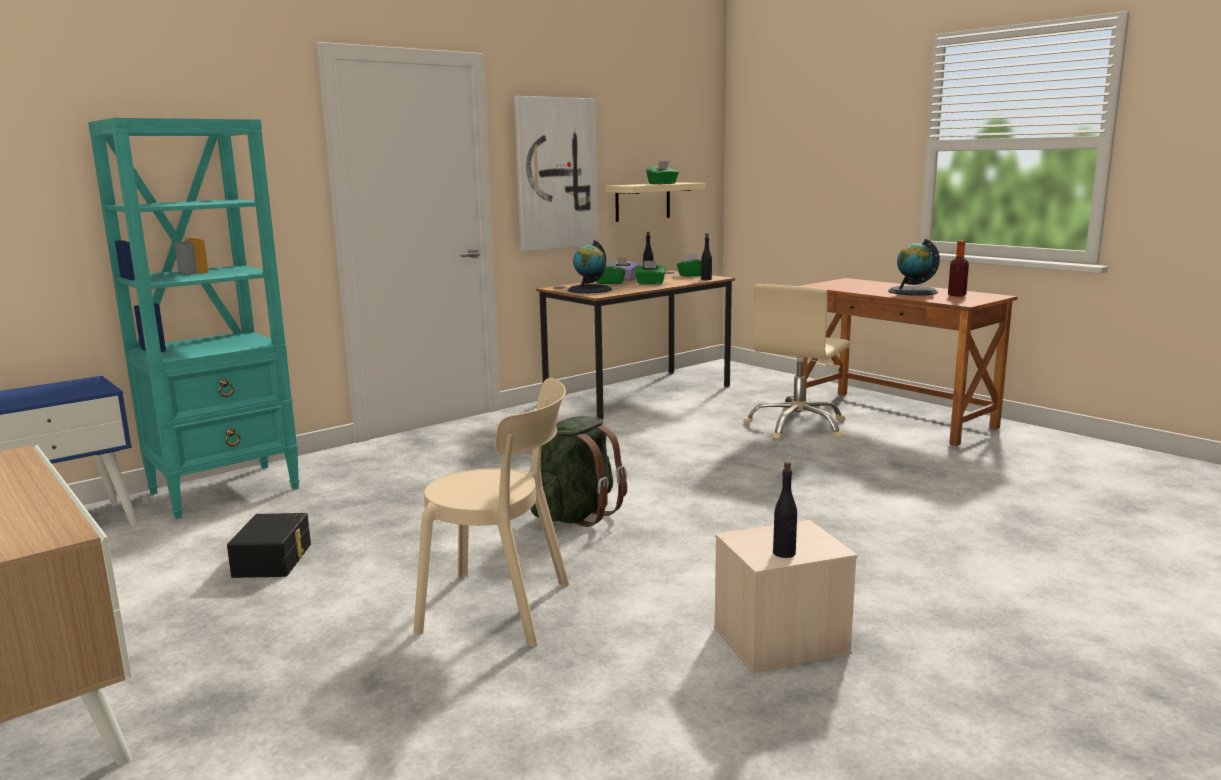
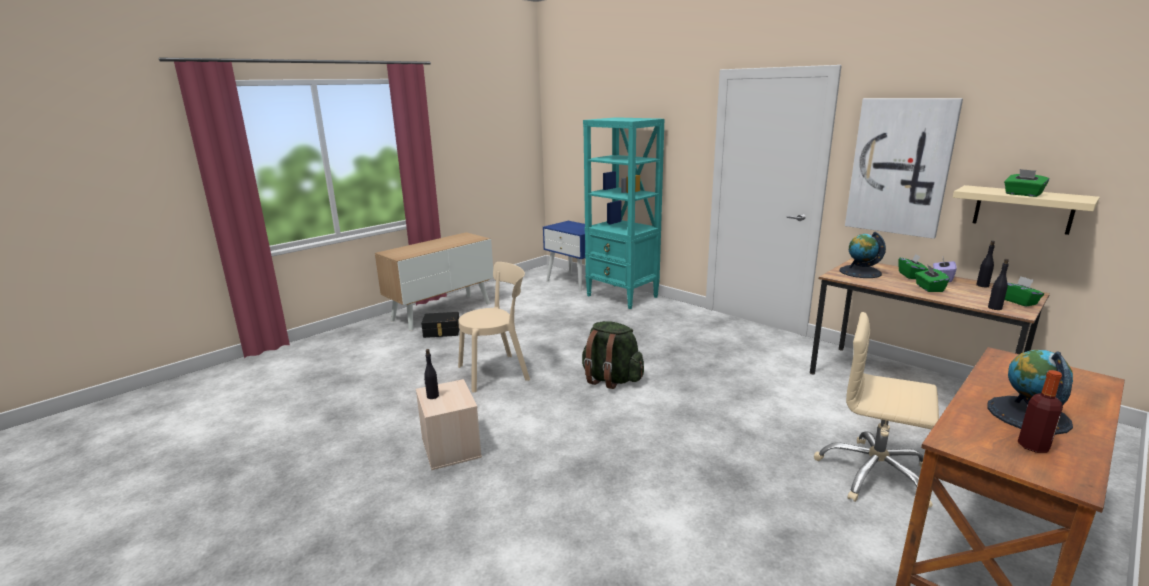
camera: 85 degrees right, 5 degrees up
black storage box [227,513,311,578] -> black storage box moved to [421,312,459,338]
beige chair [413,378,569,647] -> beige chair turned 120 degrees counterclockwise [458,262,530,393]

